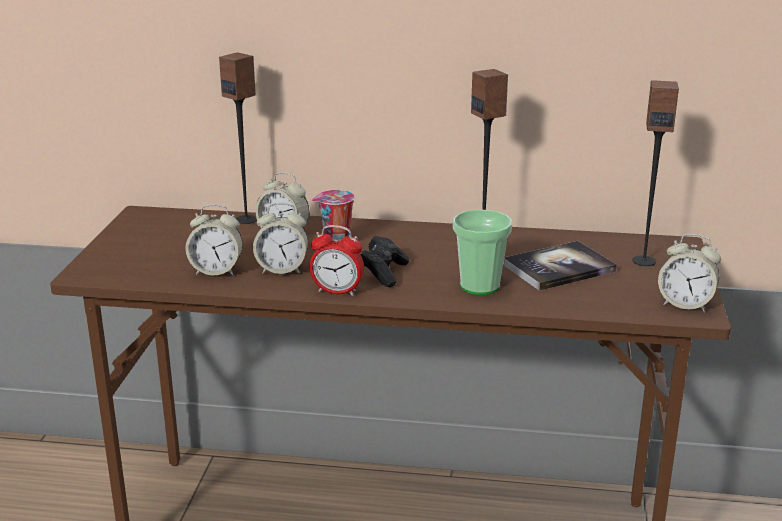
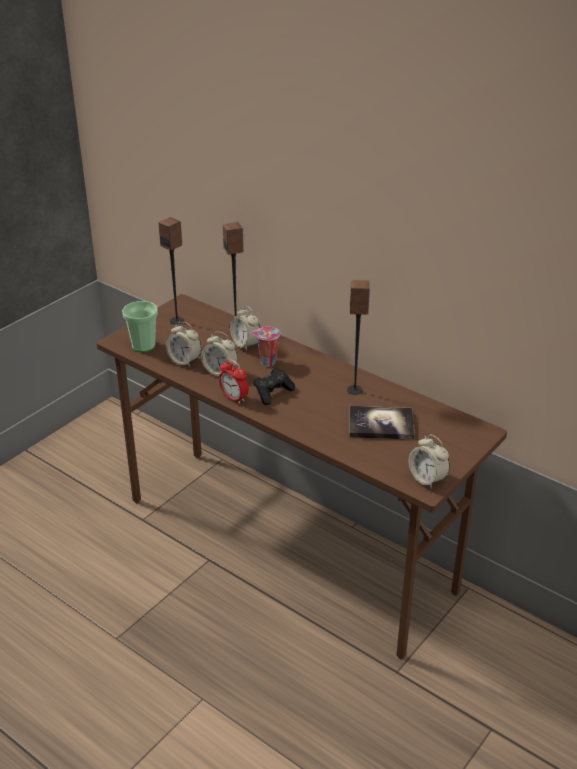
camera: 30 degrees right, 10 degrees up
cup [453,210,512,295] -> cup moved to [122,301,158,352]
speaker [632,80,679,266] -> speaker moved to [158,217,184,325]

